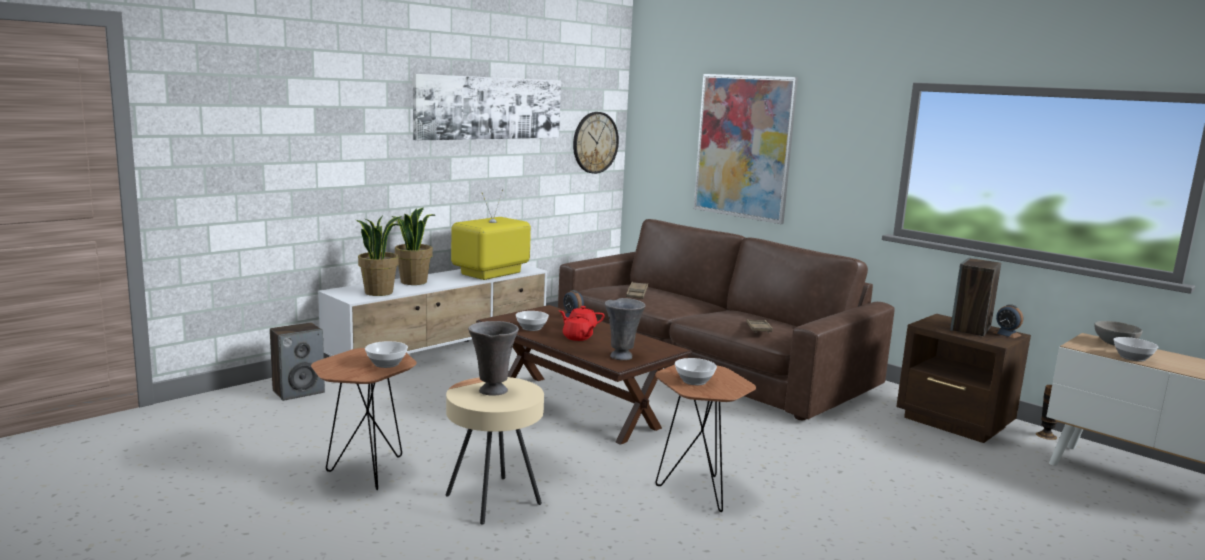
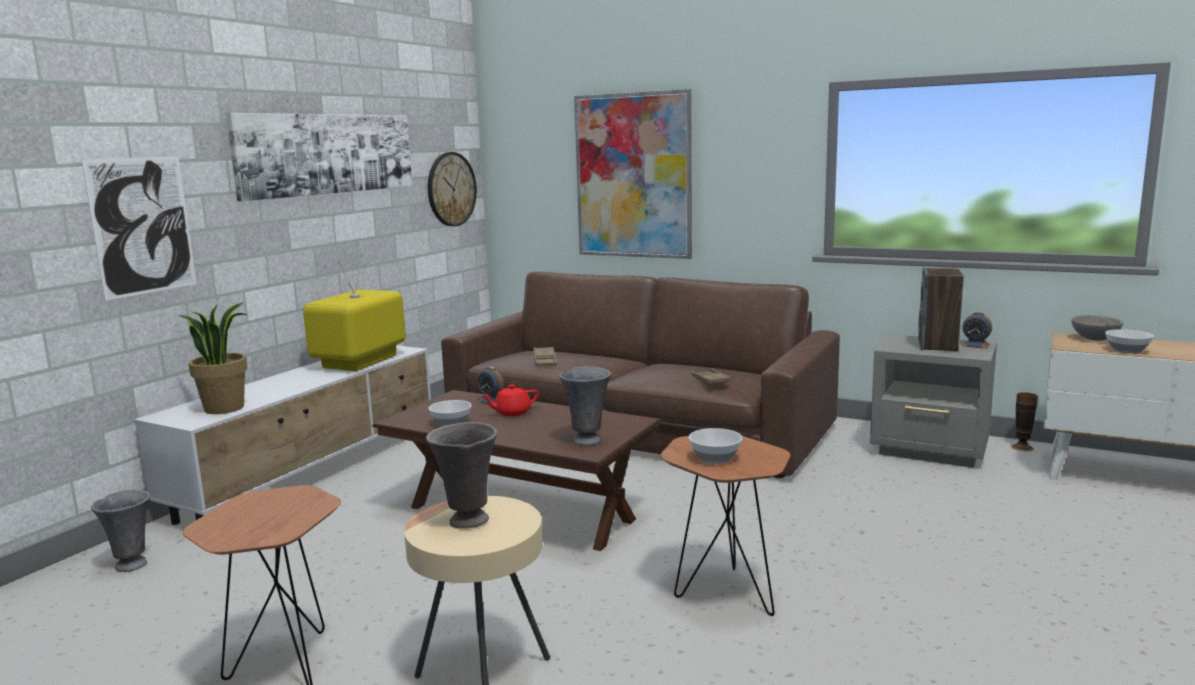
camera: 15 degrees left, 0 degrees up
speaker [270,322,325,401] -> grey vase [91,490,150,572]
bowl [365,341,408,368] -> none
potted plant [392,208,436,285] -> none
red teapot [563,315,595,341] -> none
brown nightstand [896,314,1031,443] -> grey nightstand [870,334,997,468]
none -> picture [81,156,197,301]

